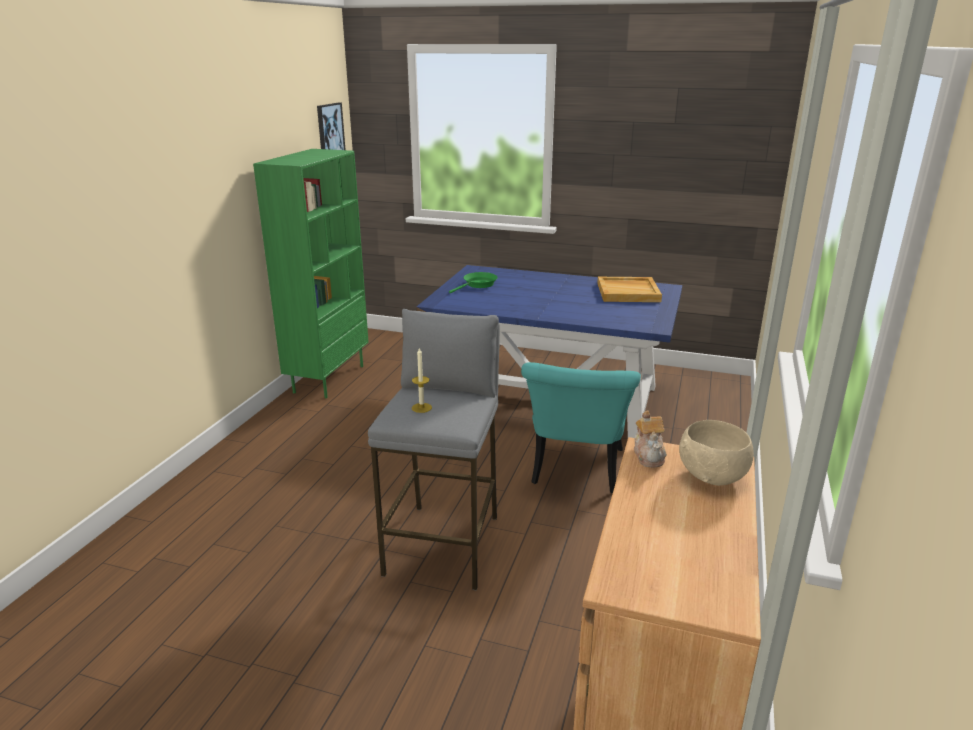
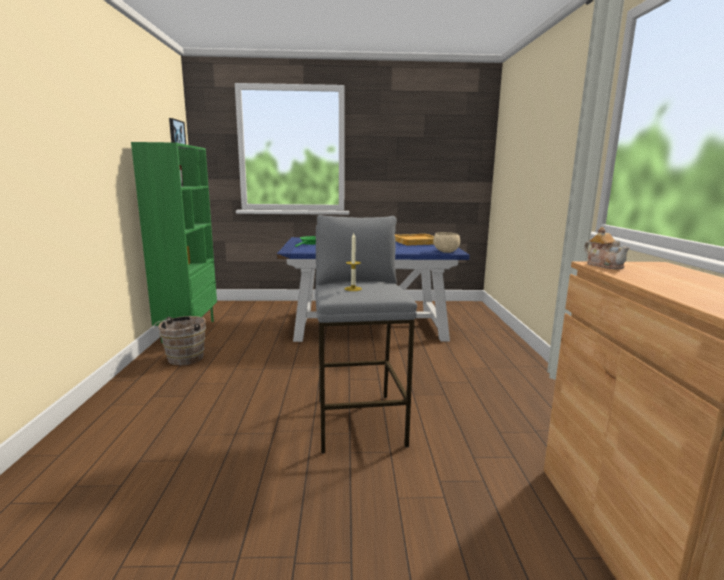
camera: 20 degrees left, 10 degrees down
turquoise chair [521,362,641,494] -> none
beige bowl [679,420,754,486] -> beige bowl moved to [433,232,460,253]
none -> brown bucket [153,316,206,365]

